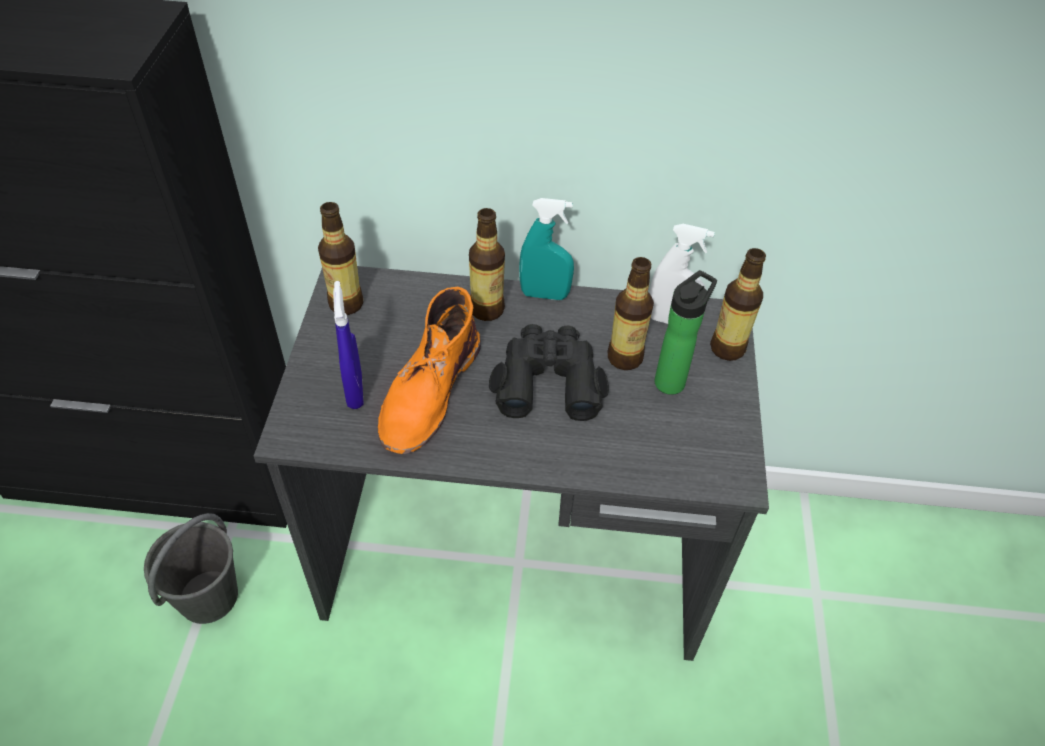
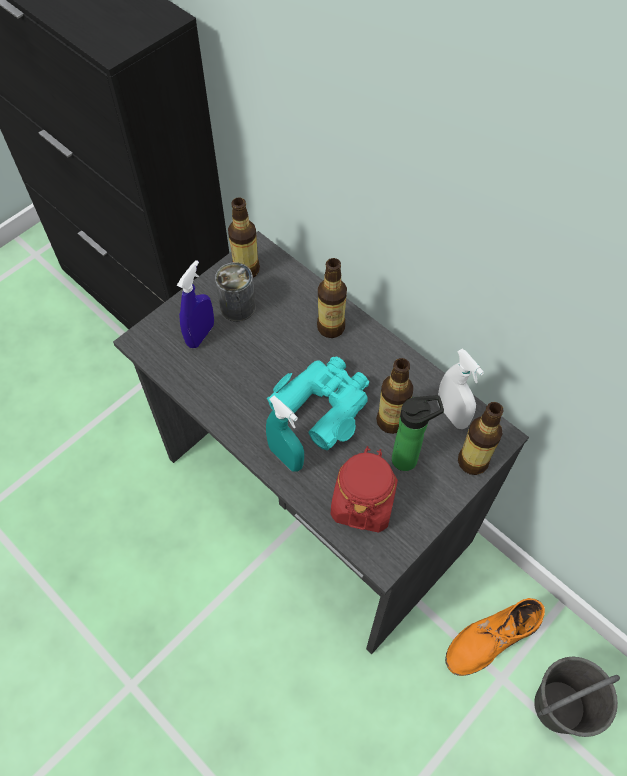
camera: 40 degrees right, 10 degrees up
grey bucket [144,513,238,624] -> grey bucket moved to [534,657,620,737]
orange boot [378,287,481,454] -> orange boot moved to [445,598,545,676]
black binoculars [489,324,609,421] -> turquoise binoculars [267,357,369,450]
turquoise spray bottle [519,198,574,300] -> turquoise spray bottle moved to [266,396,304,472]
none -> can [215,262,256,321]
none -> red jar [331,446,398,533]

